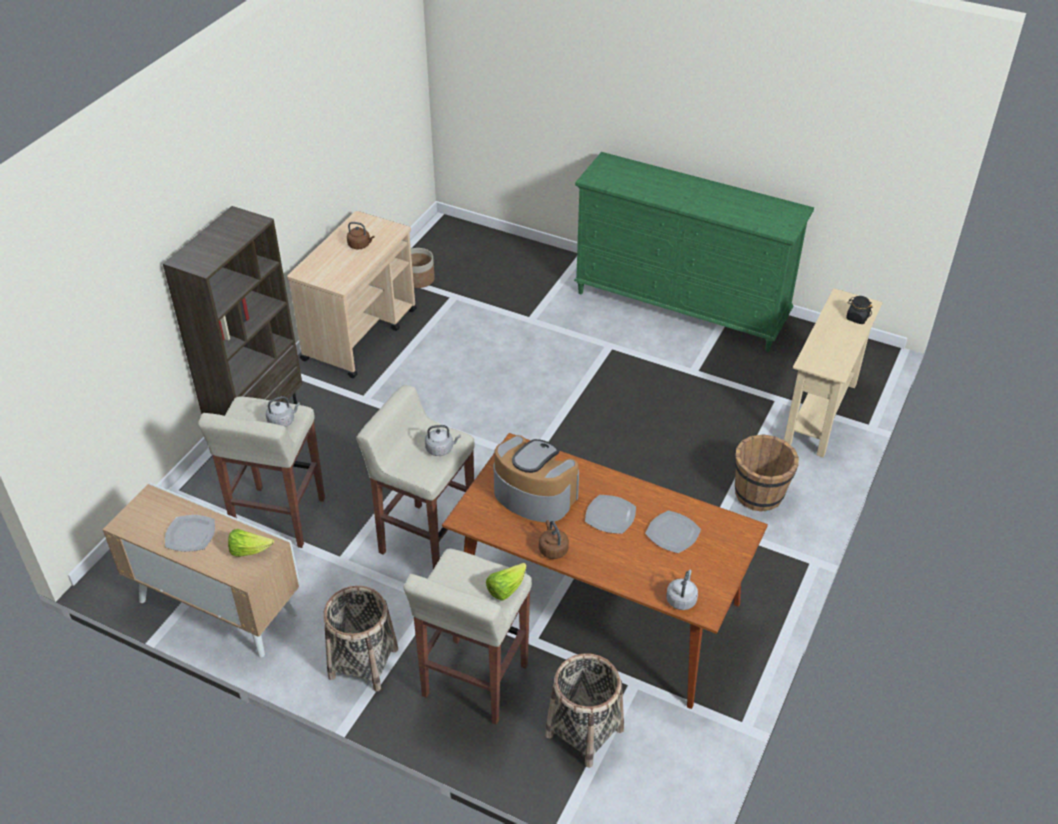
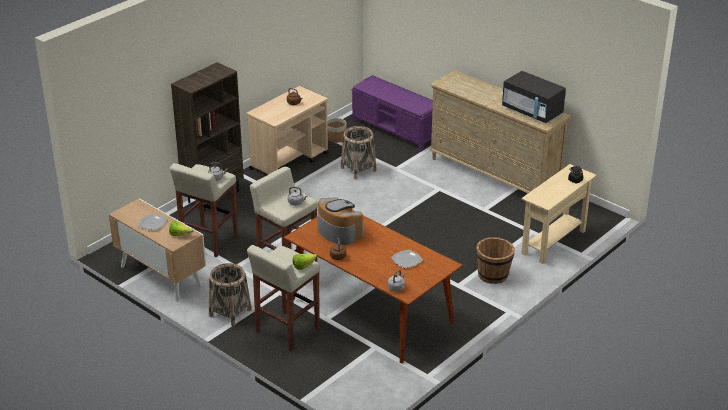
camera: 15 degrees right, 10 degrees down
basket [545,653,624,768] -> basket moved to [341,126,377,179]
green dresser [574,152,814,352] -> beige dresser [429,70,571,193]
plate [585,495,636,534] -> none
none -> purple bench [351,75,433,151]
none -> black microwave [502,71,566,123]

